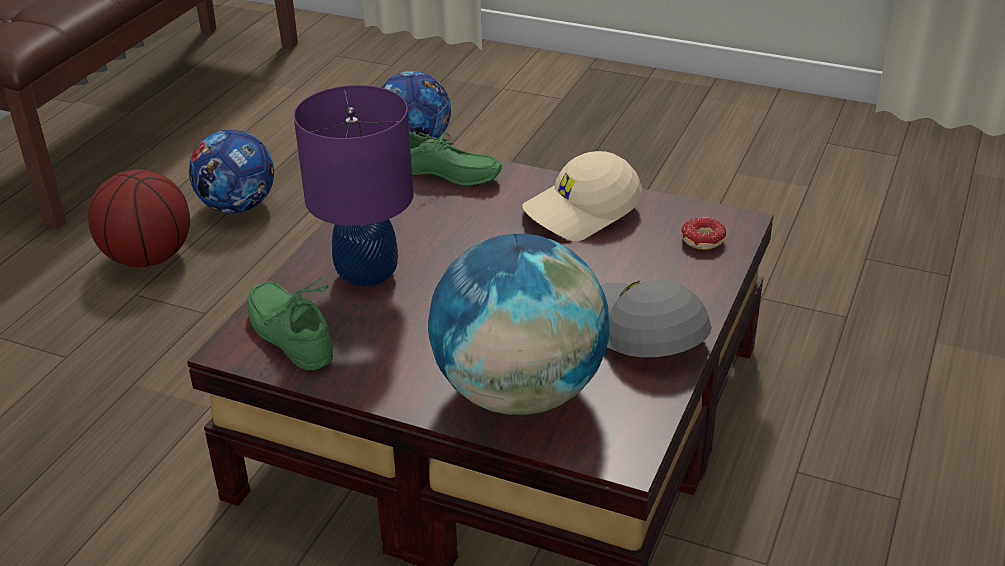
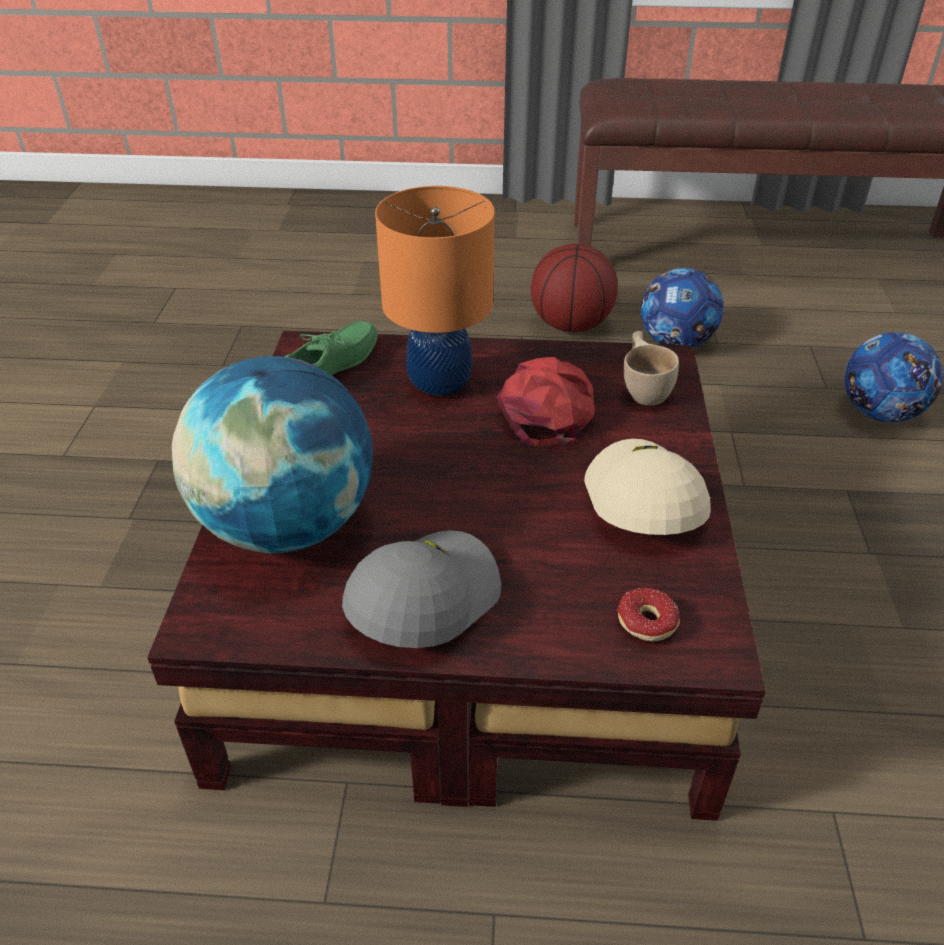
camera: 70 degrees right, 5 degrees up
purple table lamp [294,85,414,287] -> orange table lamp [375,186,495,396]
green shoe [409,132,502,186] -> beige cup [624,331,679,406]
beige cap [522,151,642,241] -> beige cap turned 45 degrees clockwise [584,439,711,535]
none -> red cap [496,357,595,447]

